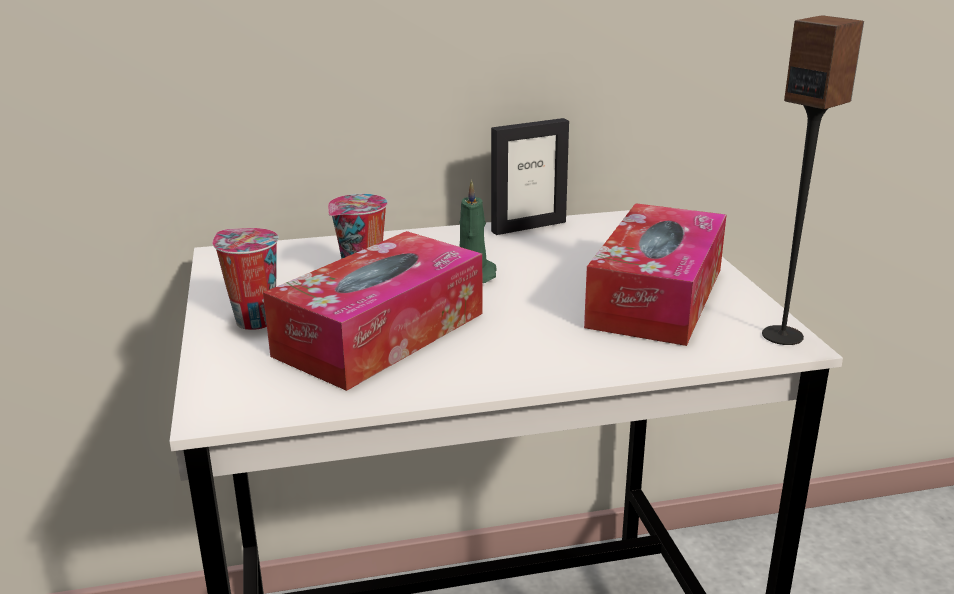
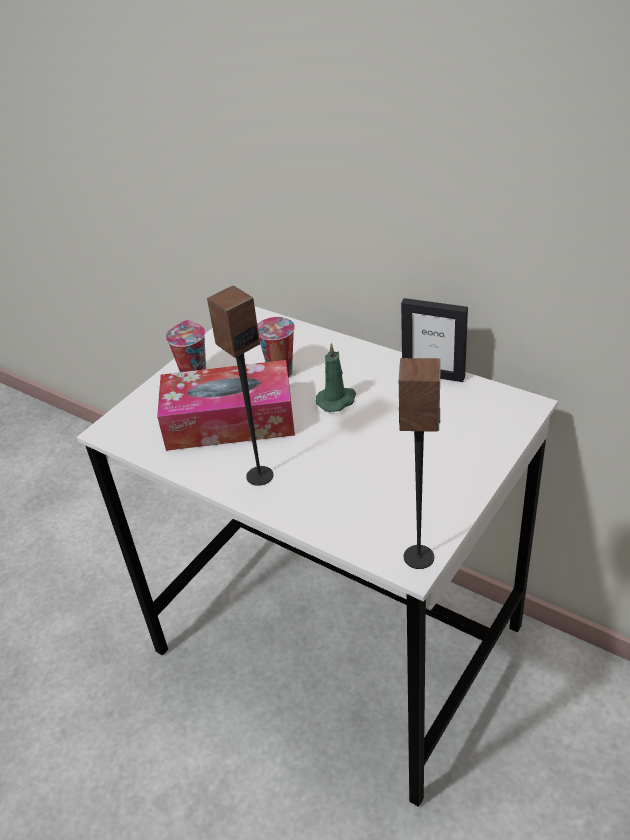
camera: 50 degrees right, 15 degrees up
tissue box [584,203,726,346] -> none
none -> speaker [207,286,273,486]

